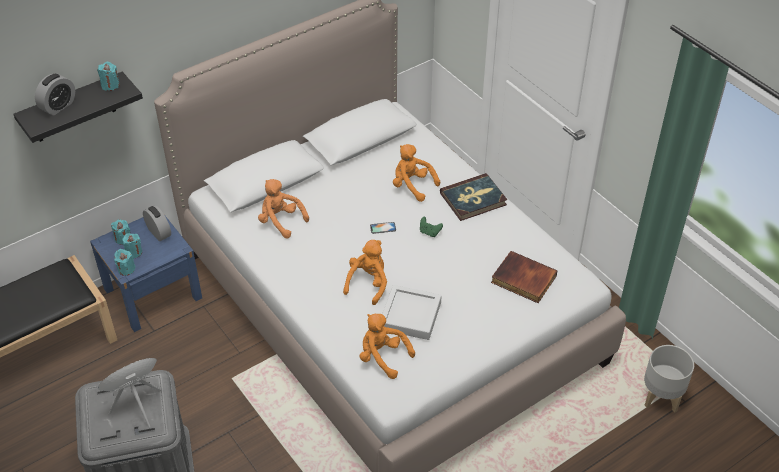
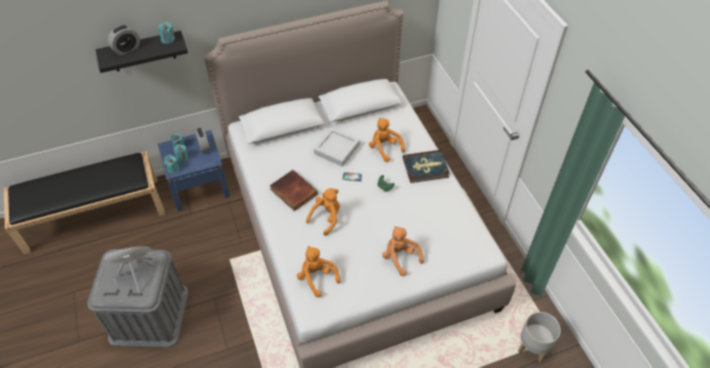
camera: 15 degrees right, 5 degrees up
orange plush toy [258,179,309,238] -> orange plush toy moved to [382,226,424,276]
grey tray [382,285,441,340] -> grey tray moved to [314,128,360,167]
book [491,251,558,303] -> book moved to [270,170,318,211]

